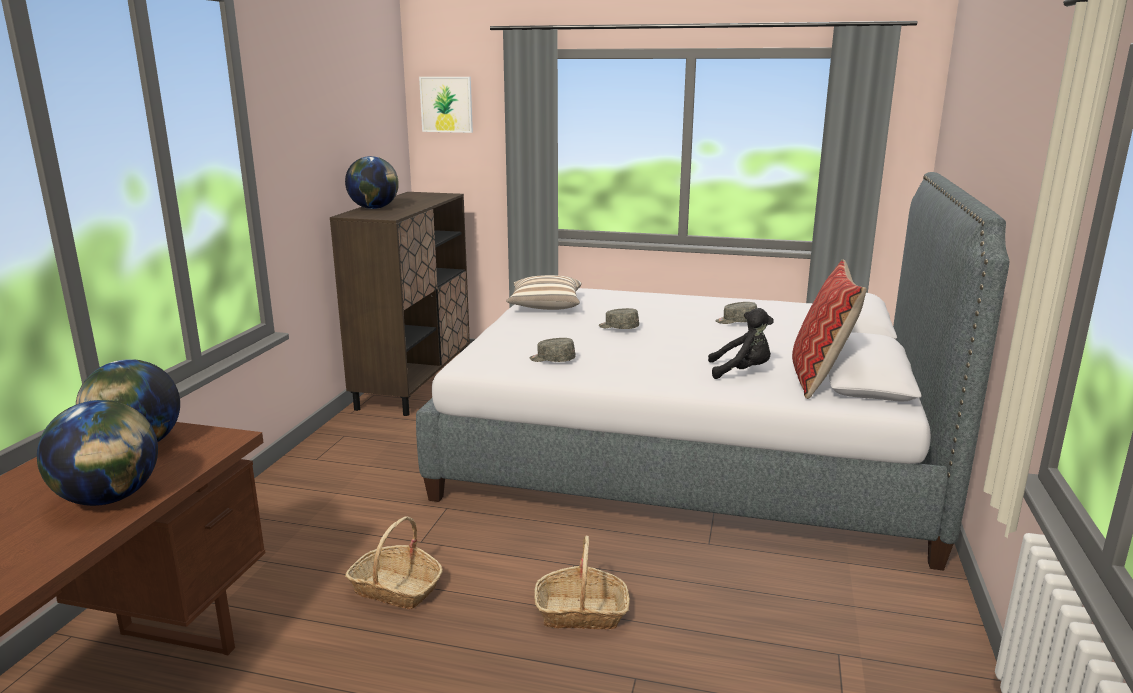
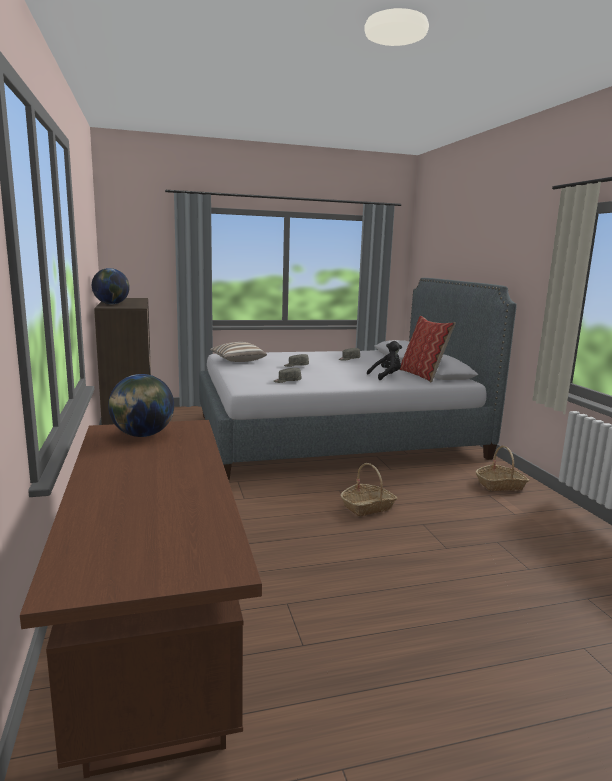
camera: 30 degrees left, 5 degrees down
globe [37,400,158,506] -> none
basket [345,516,443,609] -> basket moved to [475,446,529,491]
picture [419,77,473,133] -> none

